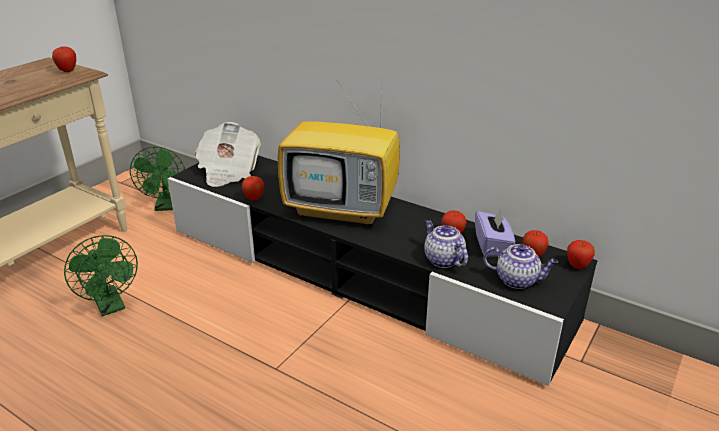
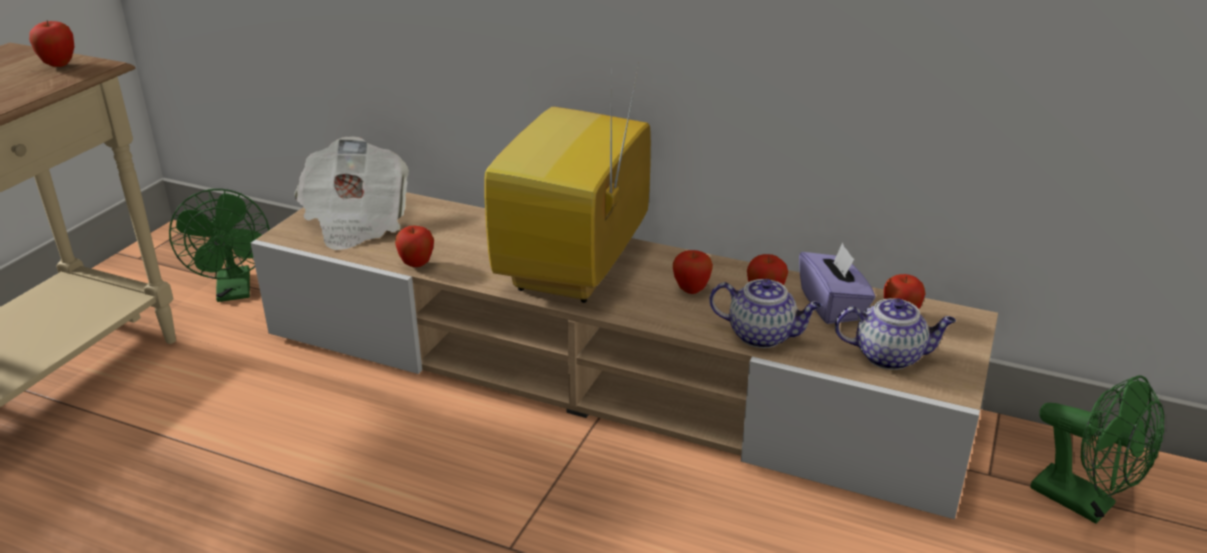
camera: 10 degrees left, 0 degrees up
green fan [64,235,138,316] -> green fan moved to [1030,375,1164,524]
black tv stand [168,155,598,386] -> beige tv stand [251,192,998,520]
television [278,82,400,226] -> television turned 105 degrees clockwise [484,64,651,303]
teapot [424,220,468,268] -> teapot turned 150 degrees clockwise [709,279,822,348]
apple [567,240,595,269] -> apple moved to [673,250,713,294]

